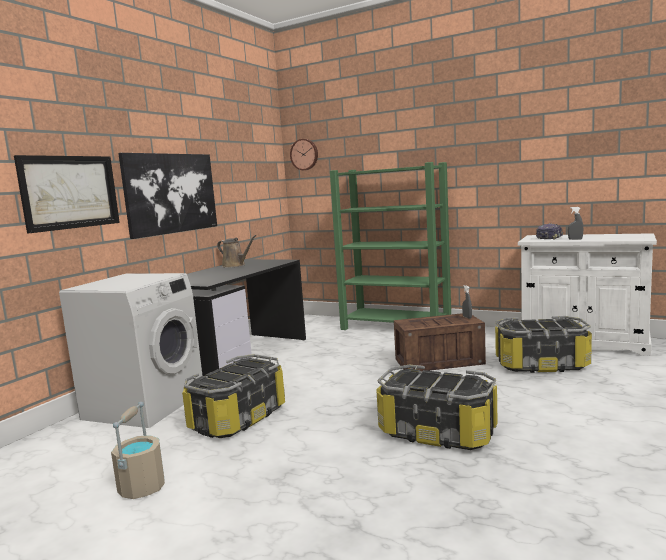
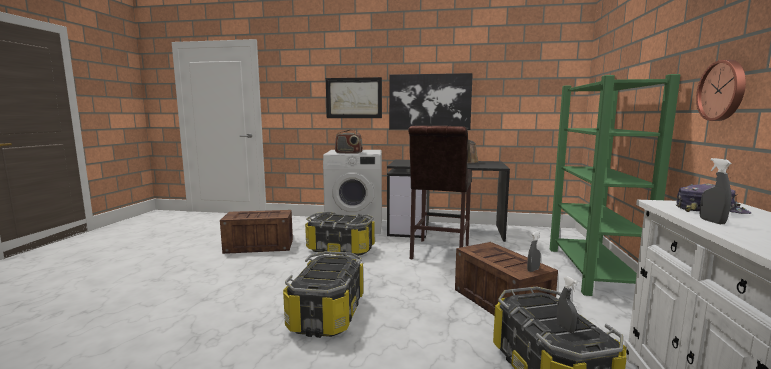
camera: 70 degrees right, 0 degrees up
beige bucket [111,402,165,499] -> crate [220,210,293,254]
wall clock [290,139,318,170] -> wall clock moved to [696,60,746,121]
none -> radio [335,129,363,154]
none -> brown stool [408,125,472,260]
none -> grey spray bottle [557,276,578,333]

